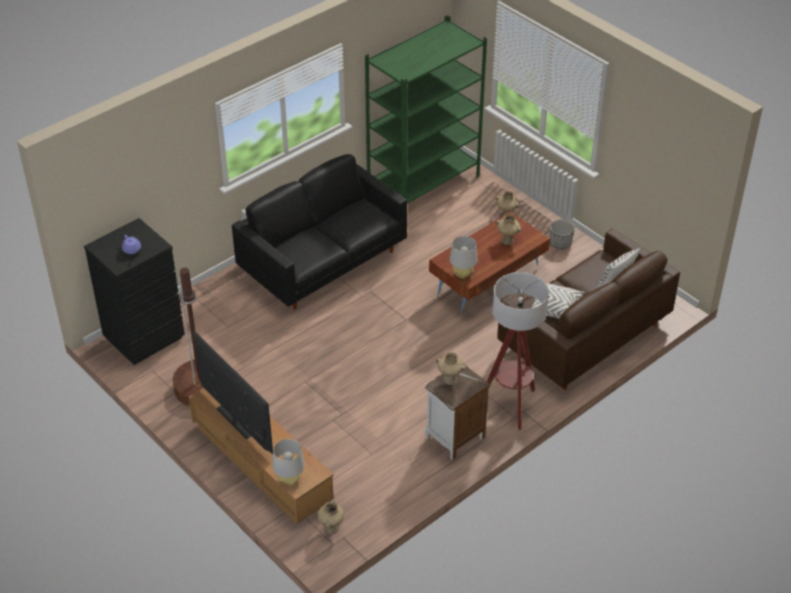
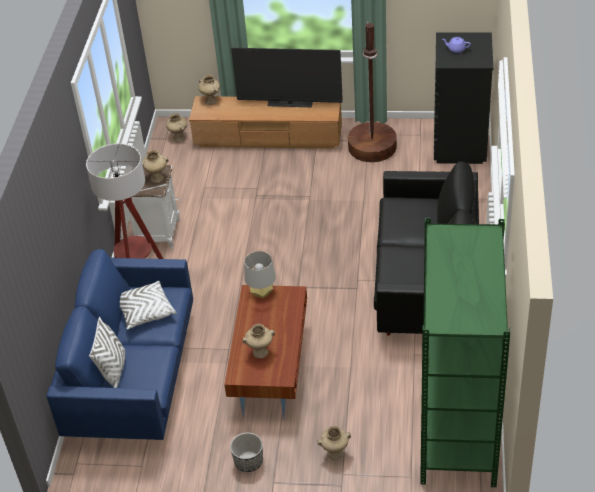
camera: 140 degrees right, 0 degrees up
grey table lamp [273,439,305,486] -> beige vase [198,75,220,105]
brown sofa [497,229,680,390] -> blue sofa [47,249,193,440]

